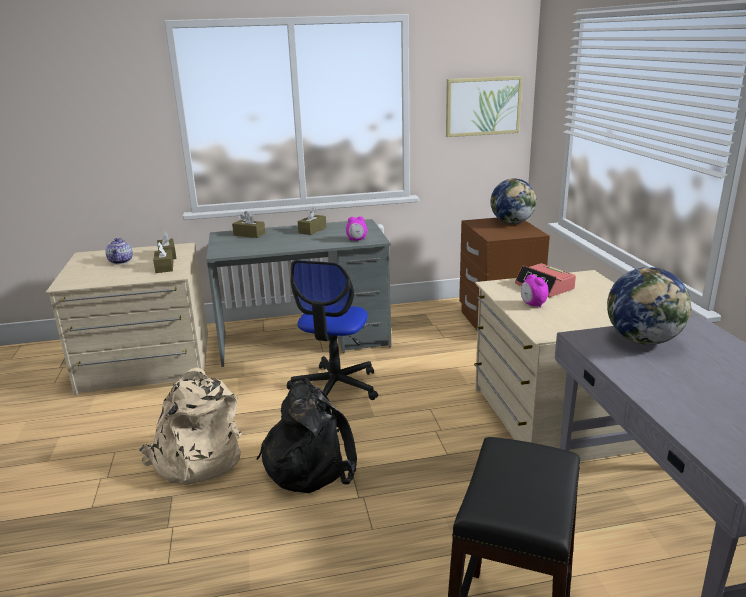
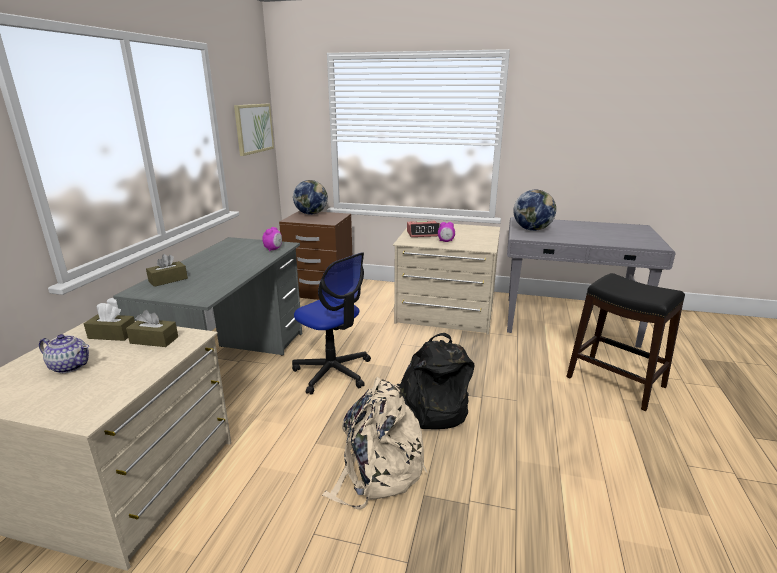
camera: 65 degrees left, 0 degrees up
brown tissue box [298,207,327,235] -> none

